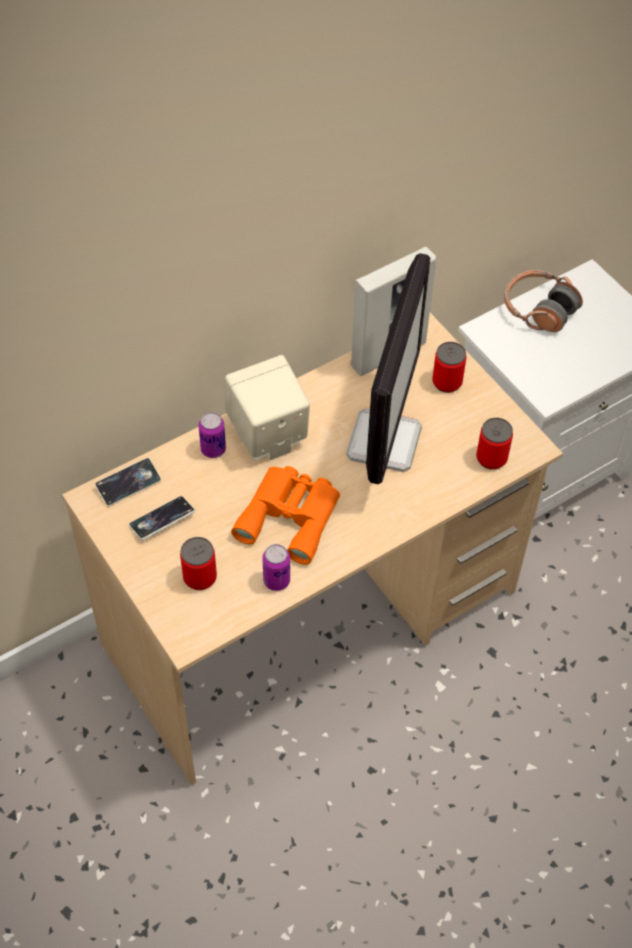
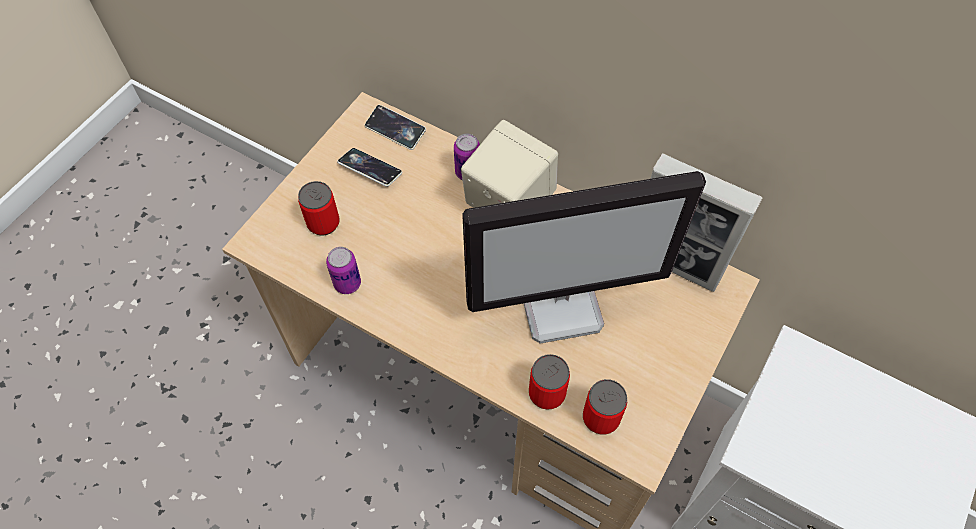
camera: 65 degrees right, 5 degrees up
orange binoculars [231,466,340,565] -> none
can [432,342,466,393] -> can moved to [529,354,570,409]
headphones [504,270,583,332] -> none

